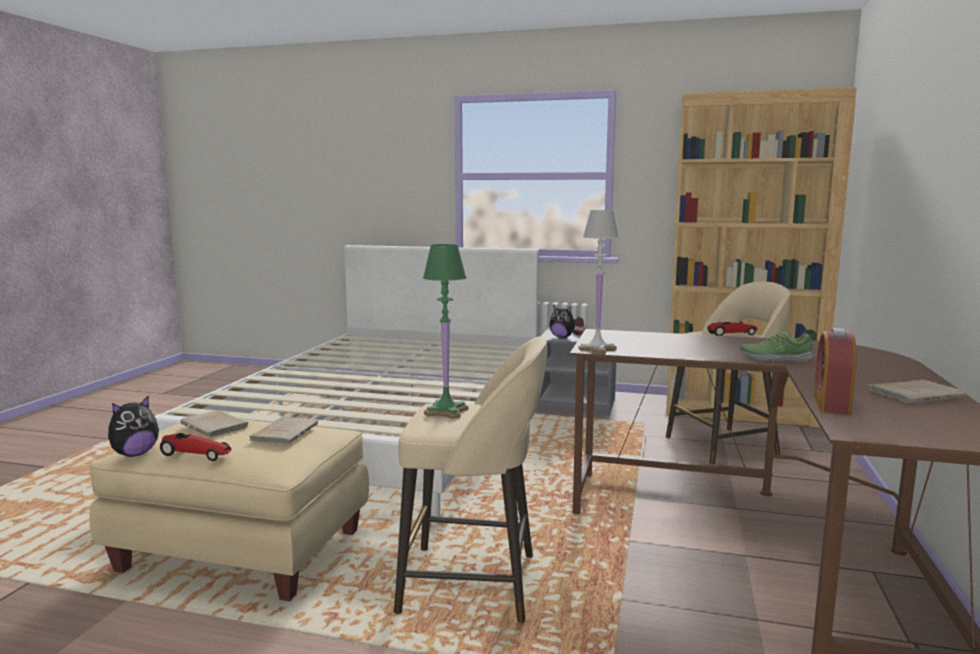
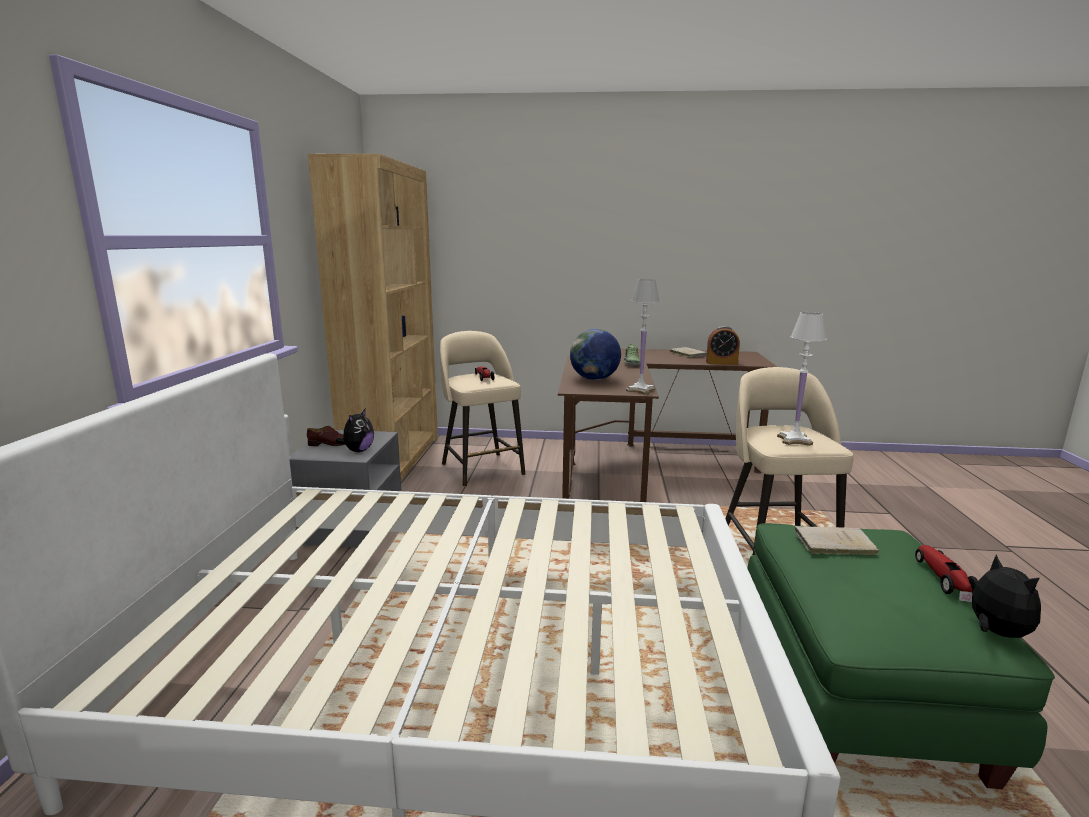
camera: 100 degrees left, 5 degrees up
beige ottoman [89,419,369,601] -> green ottoman [747,523,1055,789]
plush toy [108,396,159,457] -> plush toy turned 45 degrees clockwise [959,555,1041,638]
beige book [180,410,248,437] -> none
green table lamp [423,244,469,419] -> white table lamp [777,312,827,446]
none -> globe [570,329,621,380]

